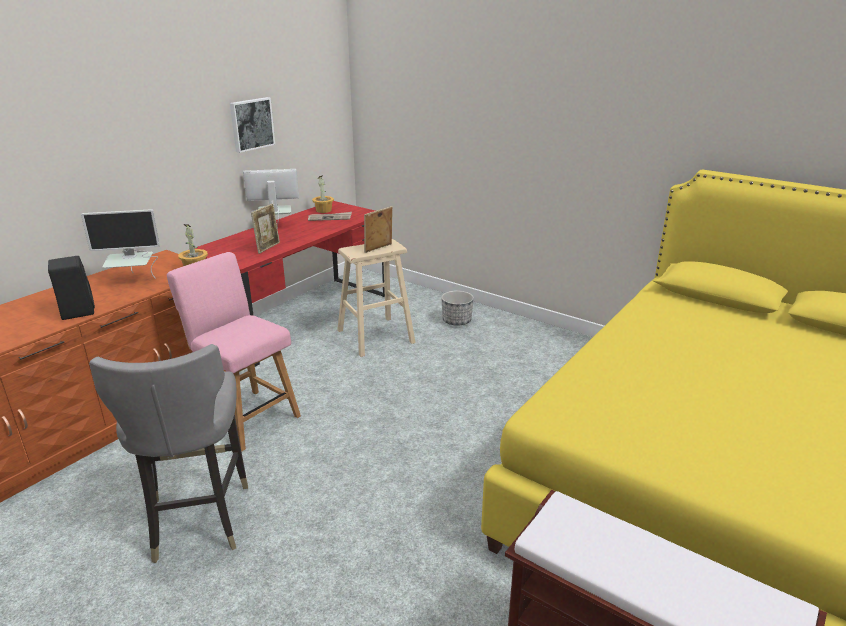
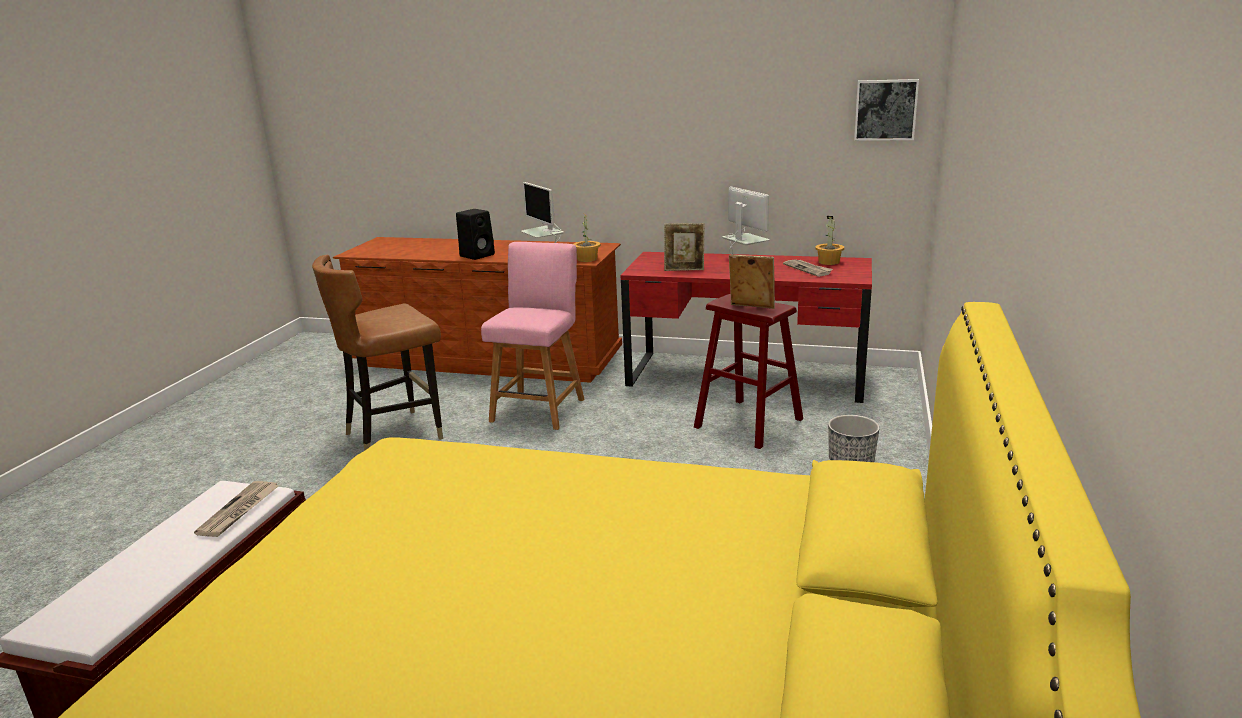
camera: 70 degrees right, 5 degrees down
grey chair [89,344,248,563] -> brown chair [312,255,443,451]
picture [230,97,275,153] -> picture moved to [854,79,919,141]
beige stool [337,239,416,357] -> red stool [694,294,803,449]
none -> newspaper [194,481,280,537]

